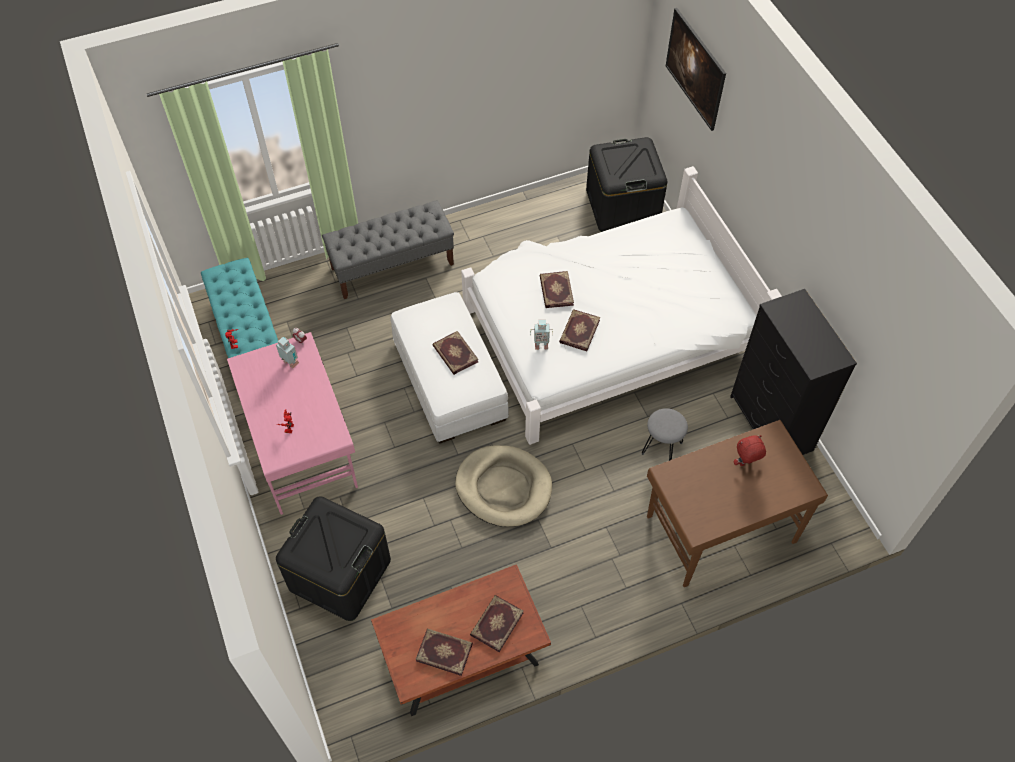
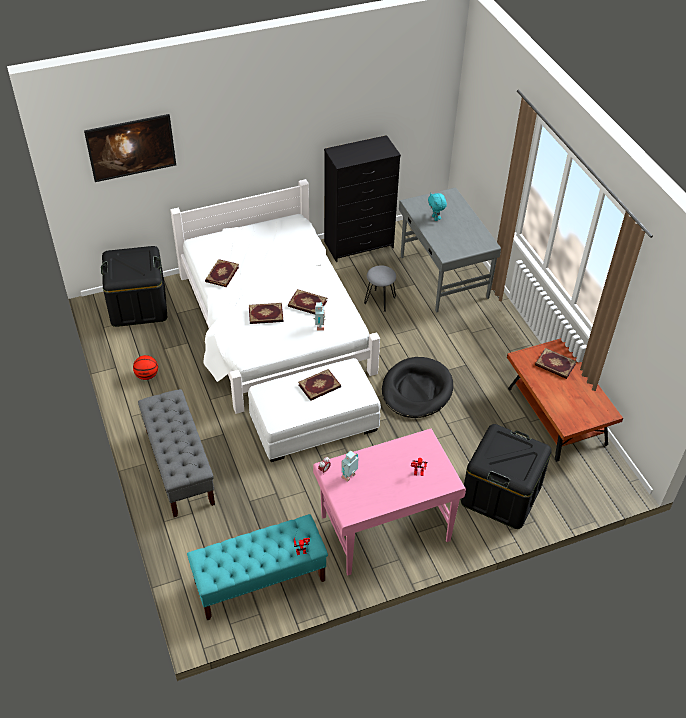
camera: 90 degrees left, 10 degrees down
book [416,628,473,676] -> book moved to [205,259,239,287]
beige dog bed [455,445,552,527] -> black dog bed [382,357,453,418]
brown desk [647,420,828,587] -> grey desk [399,187,501,312]
red plush toy [734,435,766,466] -> turquoise plush toy [428,193,447,221]
none -> basketball [133,355,158,380]

